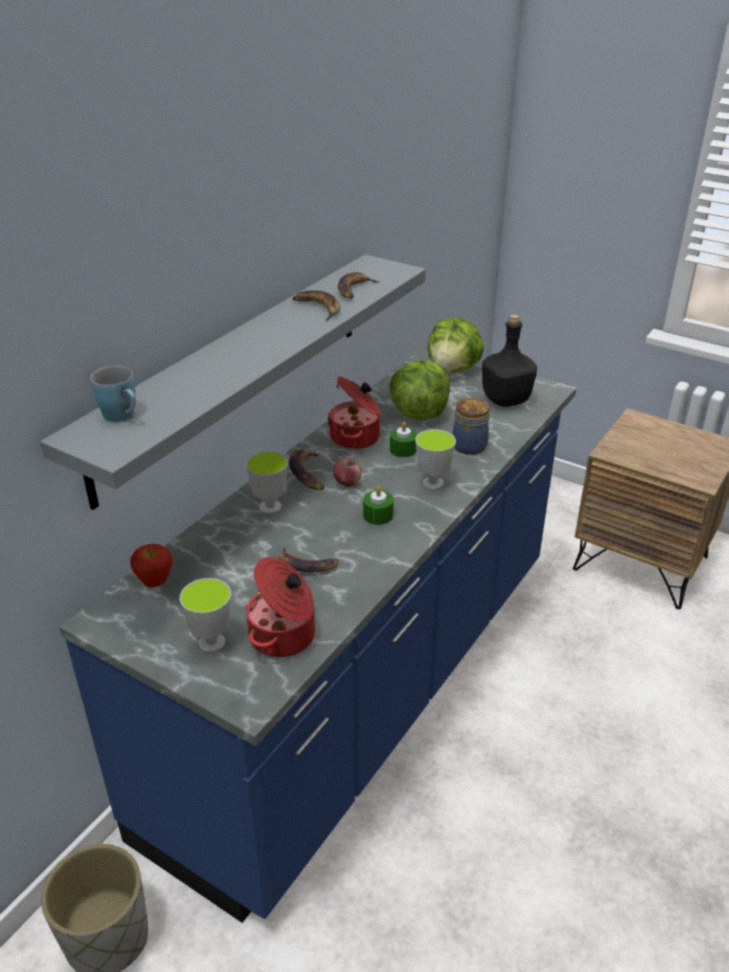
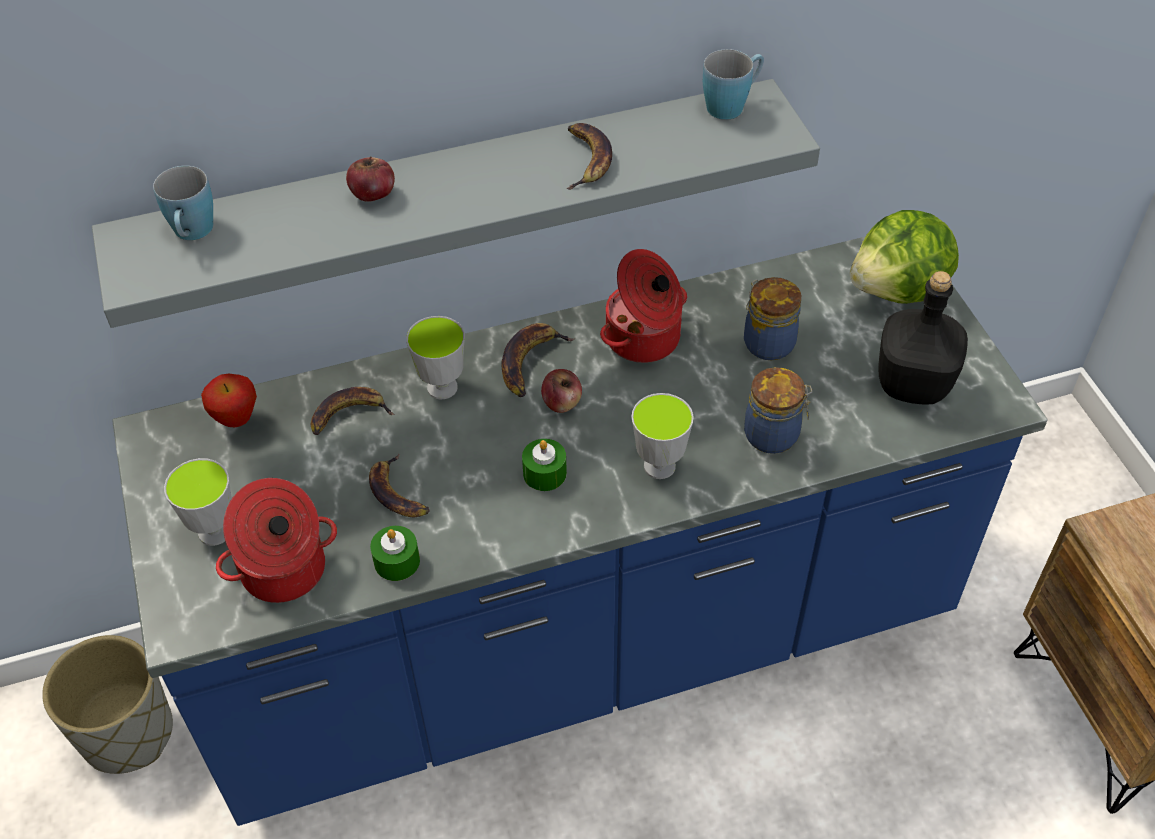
camera: 40 degrees right, 15 degrees up
banana [338,272,379,299] -> banana moved to [311,387,394,435]
lettuce [389,360,450,420] -> jar [744,277,801,360]
green candle [390,422,417,457] -> green candle moved to [370,526,420,581]
none -> apple [346,157,395,202]
none -> blue mug [703,49,764,120]

